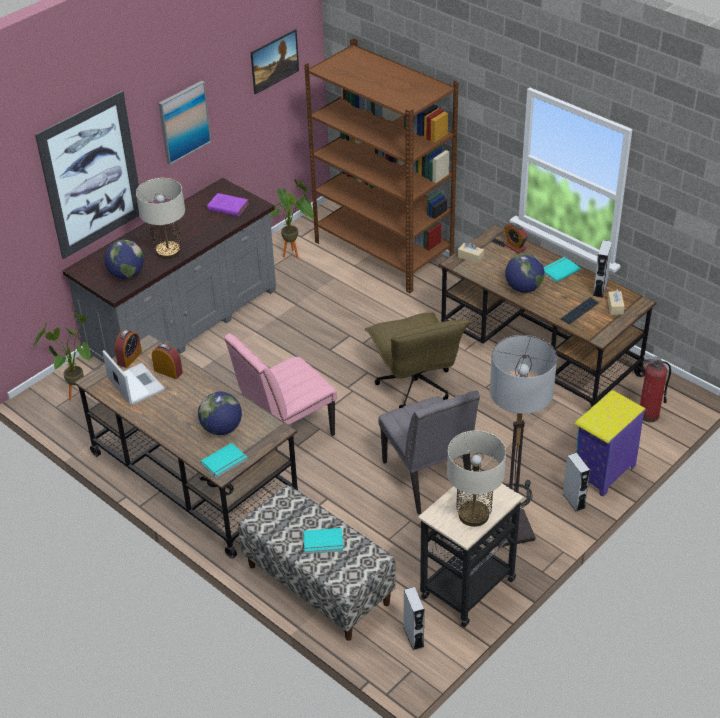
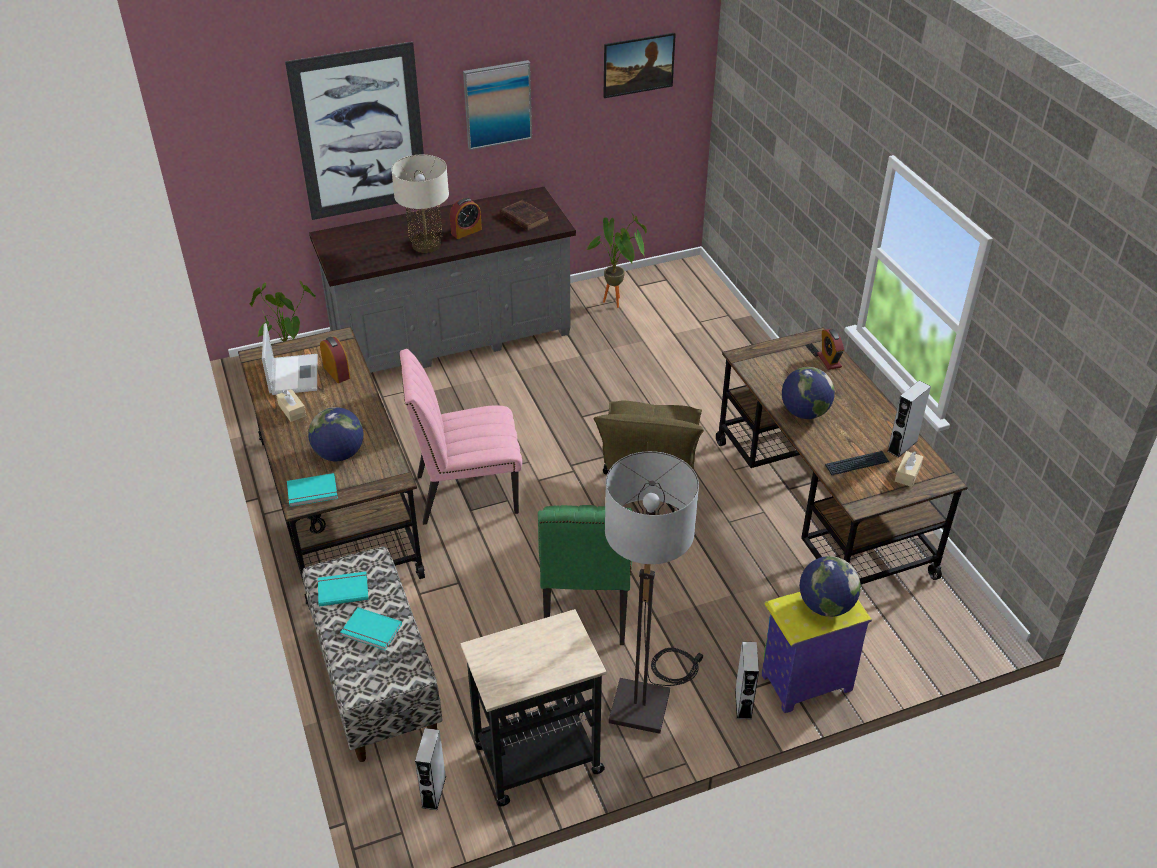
camera: 25 degrees right, 0 degrees up
globe [104,240,144,279] -> globe moved to [800,556,861,617]
alarm clock [115,330,142,368] -> alarm clock moved to [450,198,482,239]
purple book [207,193,249,217] -> brown book [501,200,549,231]
brown bookcase [304,38,459,293] -> none
grey chair [378,390,480,515] -> green chair [538,505,632,645]
table lamp [447,430,506,527] -> none
beige tissue box [458,242,484,264] -> beige tissue box moved to [276,389,306,422]
turquoise book [544,257,580,282] -> turquoise book moved to [318,572,368,607]
fire extinguisher [640,356,671,422] -> none

